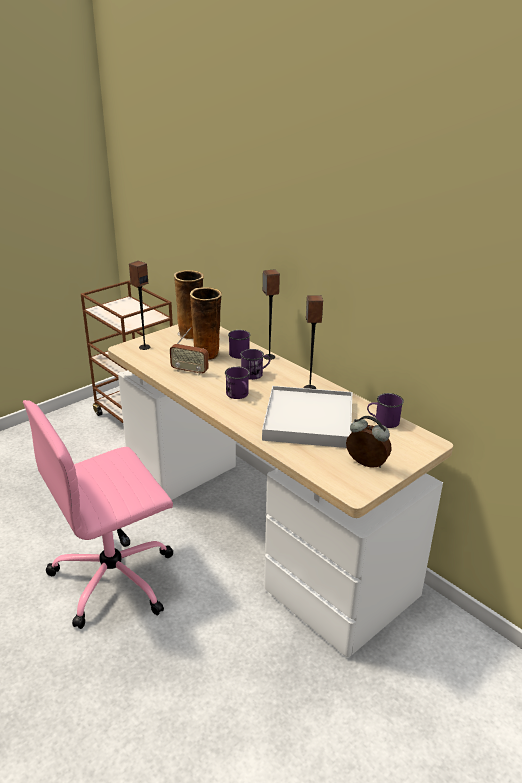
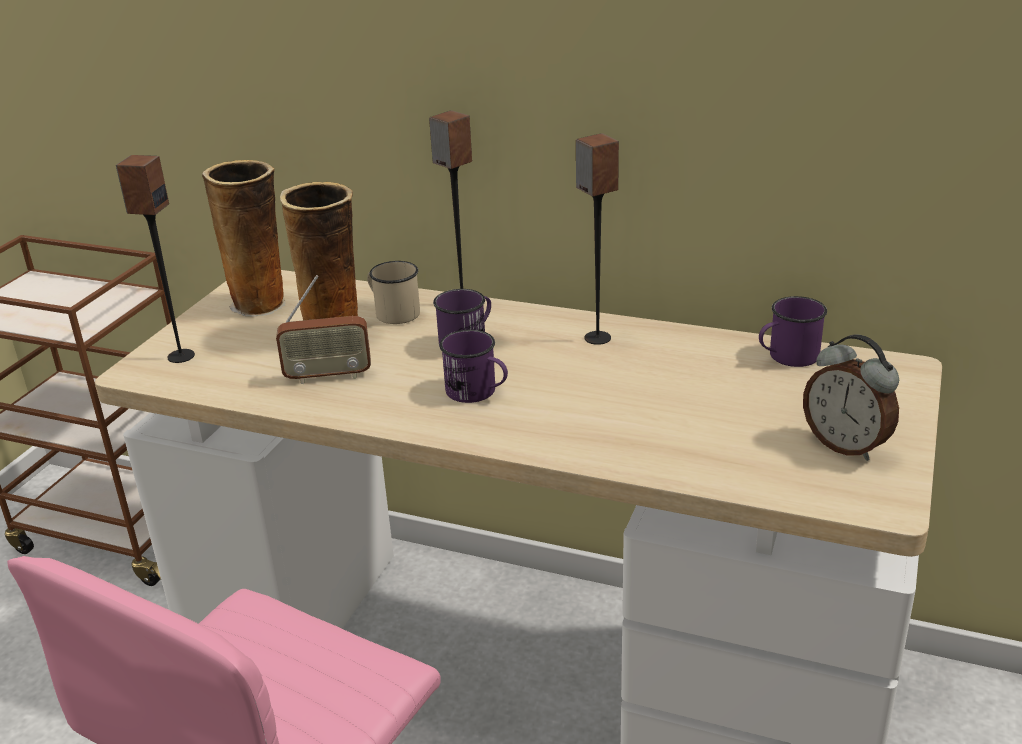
camera: 25 degrees left, 0 degrees up
purple mug [228,330,250,359] -> beige mug [367,261,420,324]
white tray [262,386,352,448] -> none
alarm clock [346,416,392,468] -> alarm clock turned 135 degrees counterclockwise [803,334,899,461]

